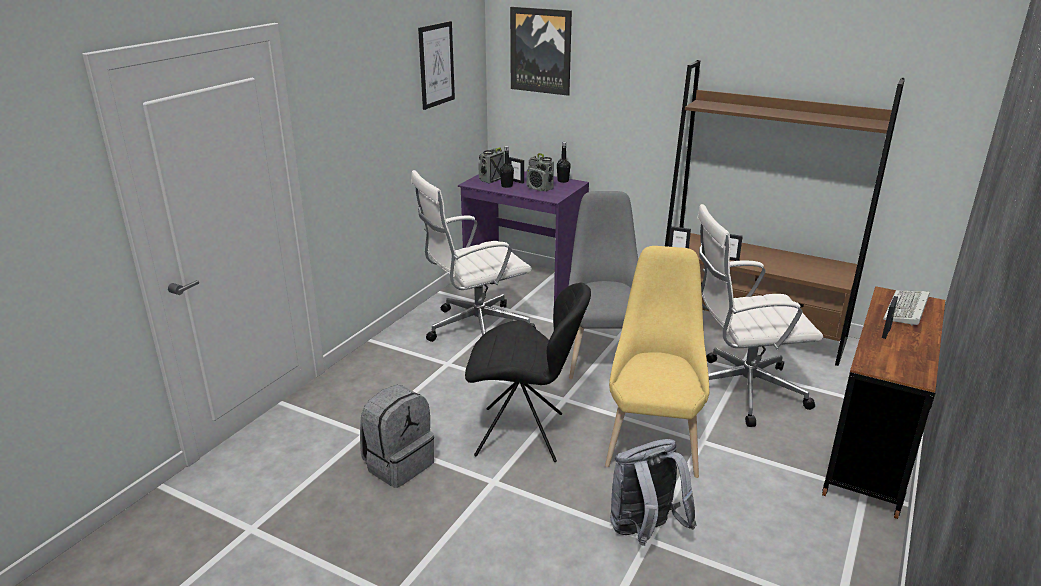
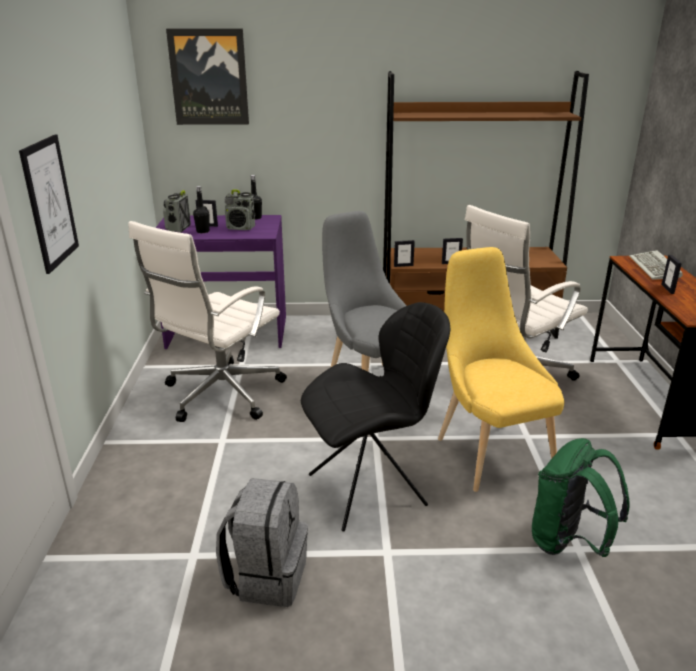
camera: 30 degrees left, 0 degrees up
picture [418,21,455,110] -> picture moved to [19,134,79,274]
grey backpack [610,439,697,546] -> green backpack [532,438,630,557]

